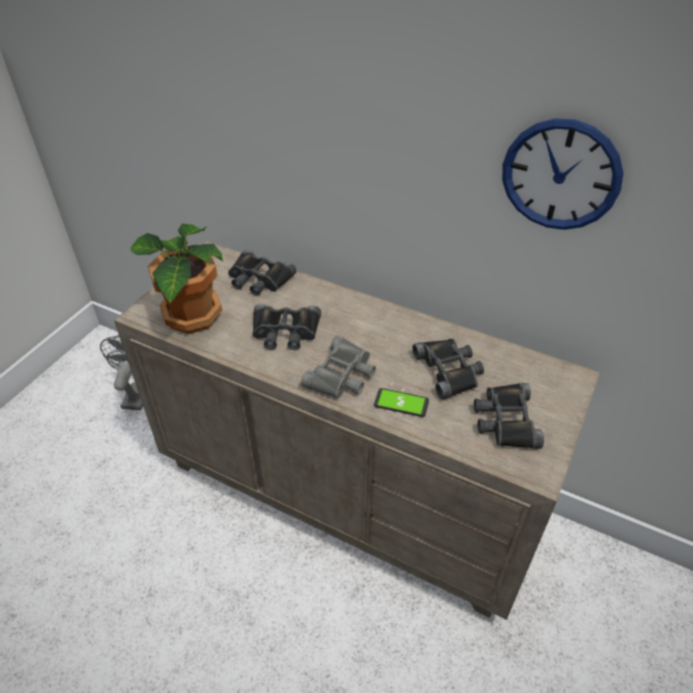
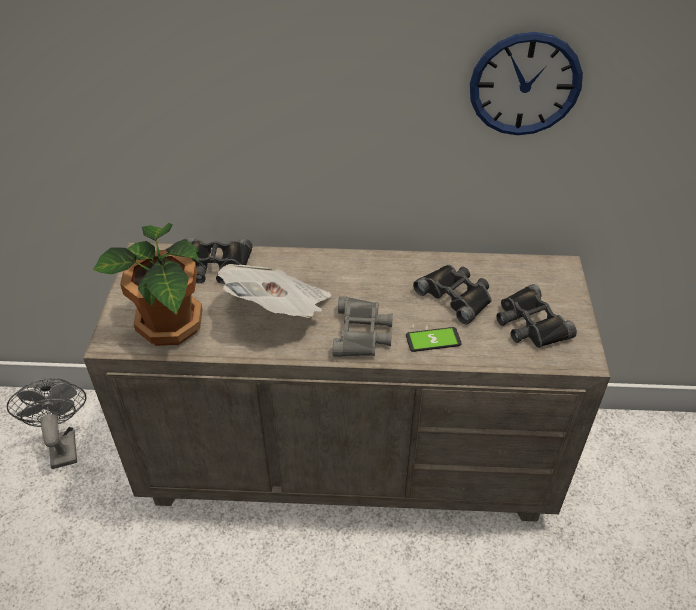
camera: 25 degrees left, 0 degrees up
black binoculars [252,304,321,350] -> newspaper [218,264,331,318]

